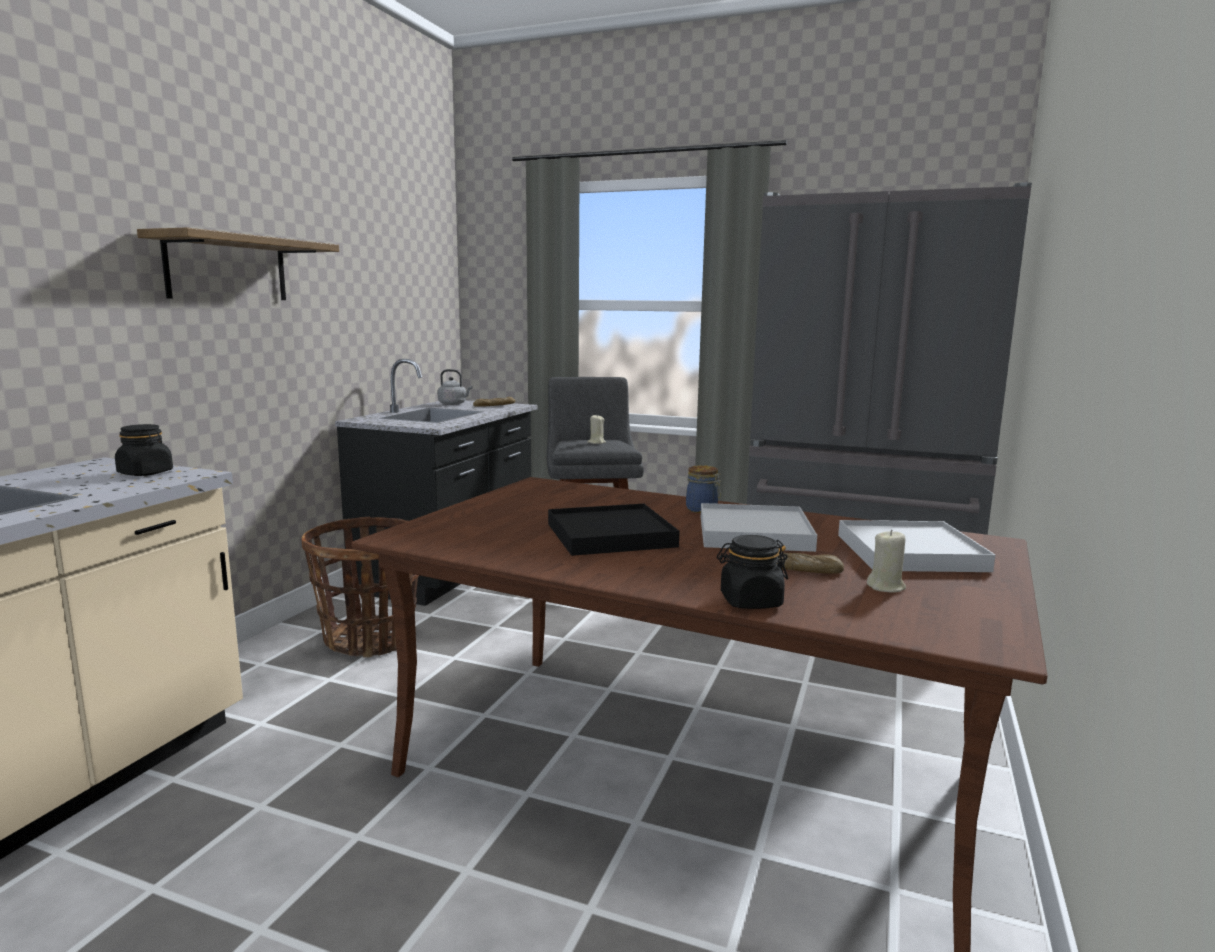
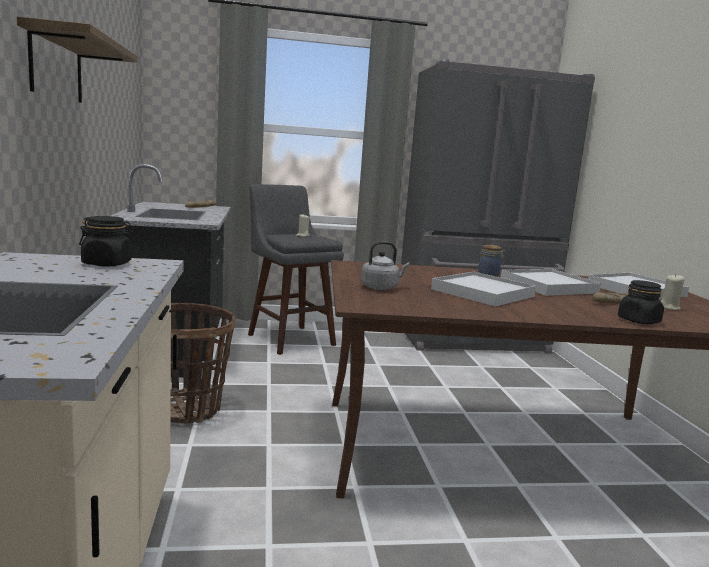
camera: 30 degrees left, 0 degrees up
grey kettle [438,369,473,405] -> grey kettle moved to [361,241,410,290]
black tray [548,504,679,556] -> white tray [431,272,536,307]

